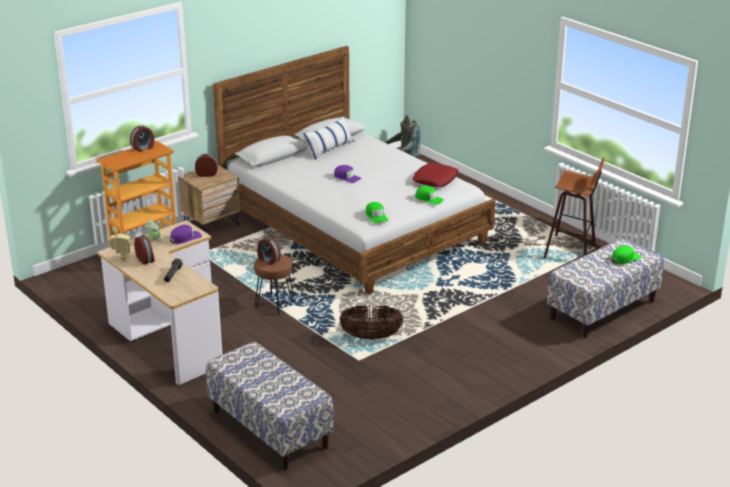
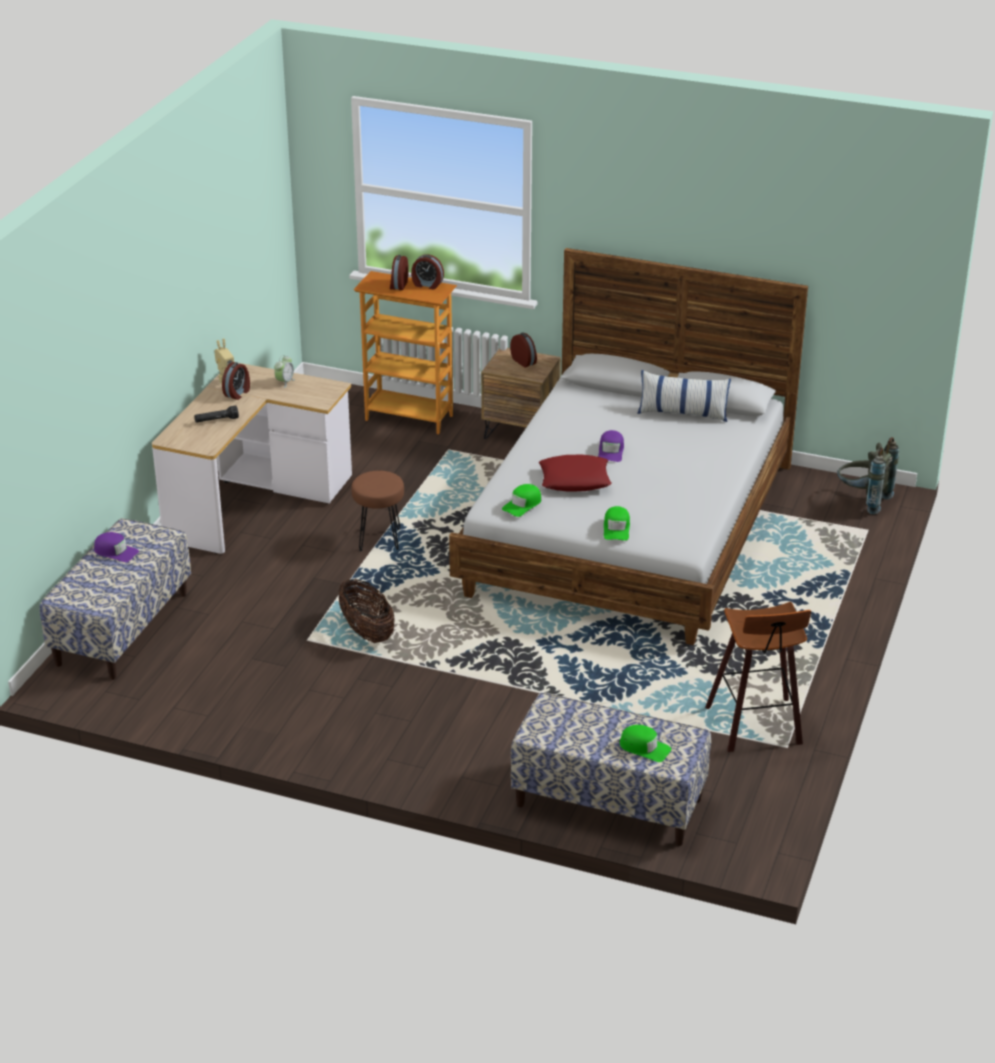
camera: 60 degrees right, 5 degrees up
purple cap [170,225,202,244] -> purple cap moved to [94,532,139,562]
alarm clock [257,237,281,265] -> alarm clock moved to [390,255,409,290]
red pillow [412,163,458,187] -> red pillow moved to [539,455,612,492]

